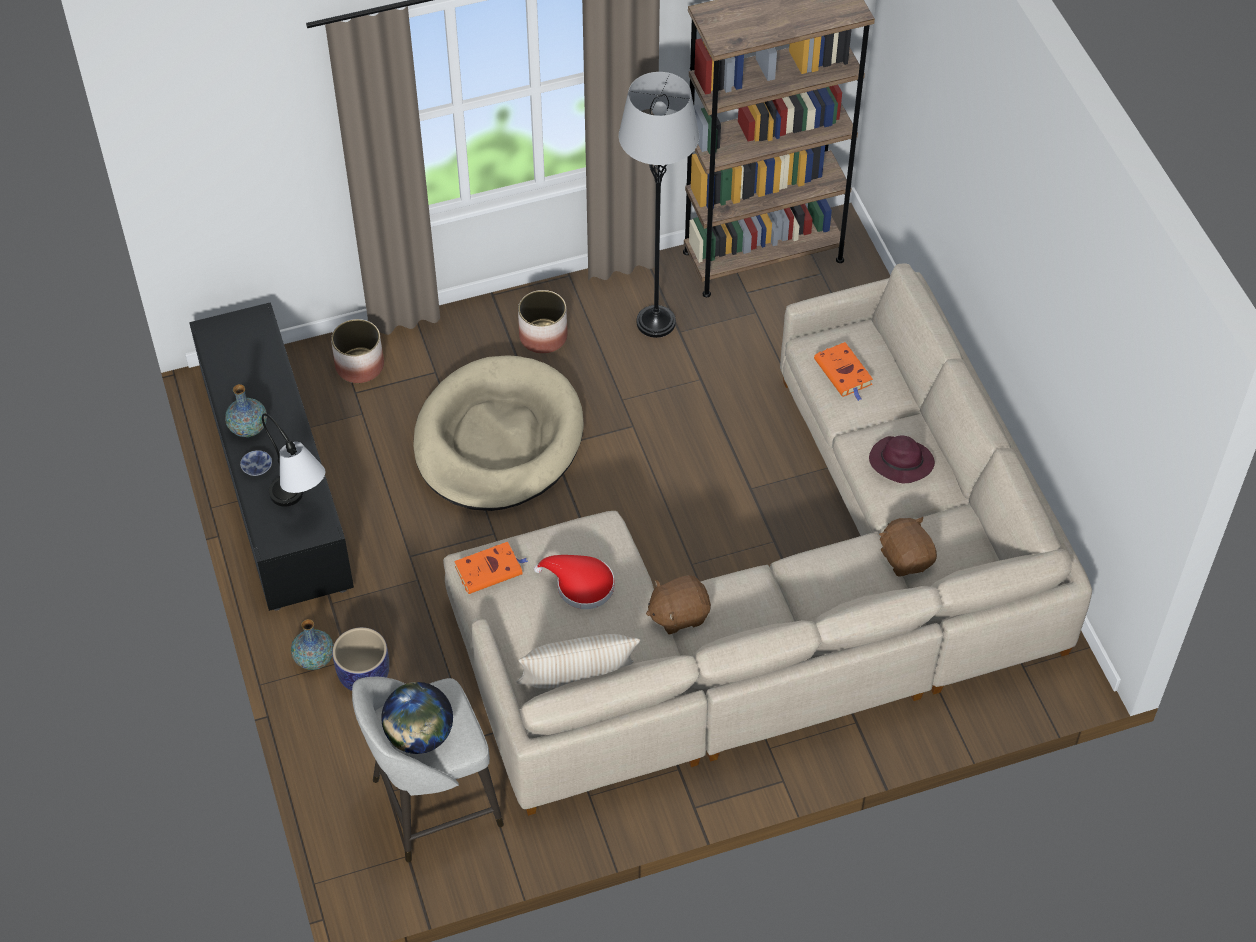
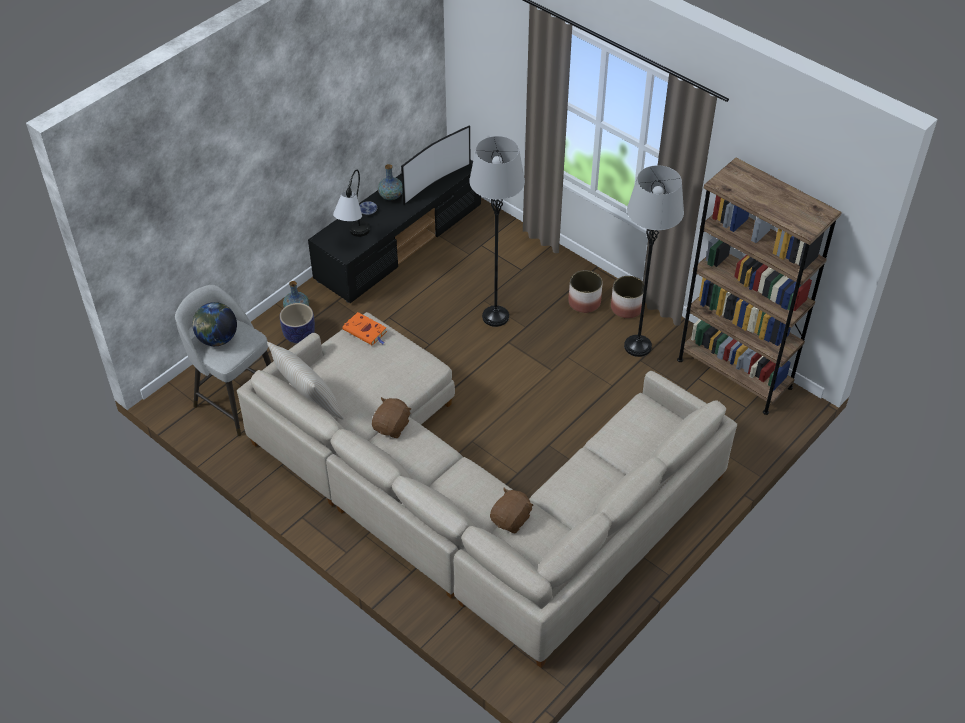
camera: 60 degrees right, 5 degrees down
planter [331,319,384,383] -> planter moved to [611,276,644,318]
beige dog bed [413,355,584,511] -> grey floor lamp [469,136,525,327]
red hat [534,555,614,609] -> none
brown plush toy [646,575,711,635] -> brown plush toy turned 75 degrees clockwise [372,397,411,438]
orange book [814,342,873,401] -> none
purple hat [869,435,935,483] -> none
none -> television [401,125,471,205]

